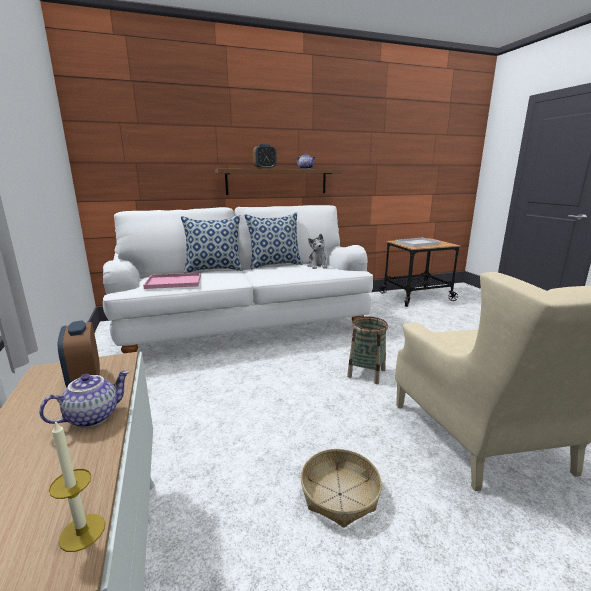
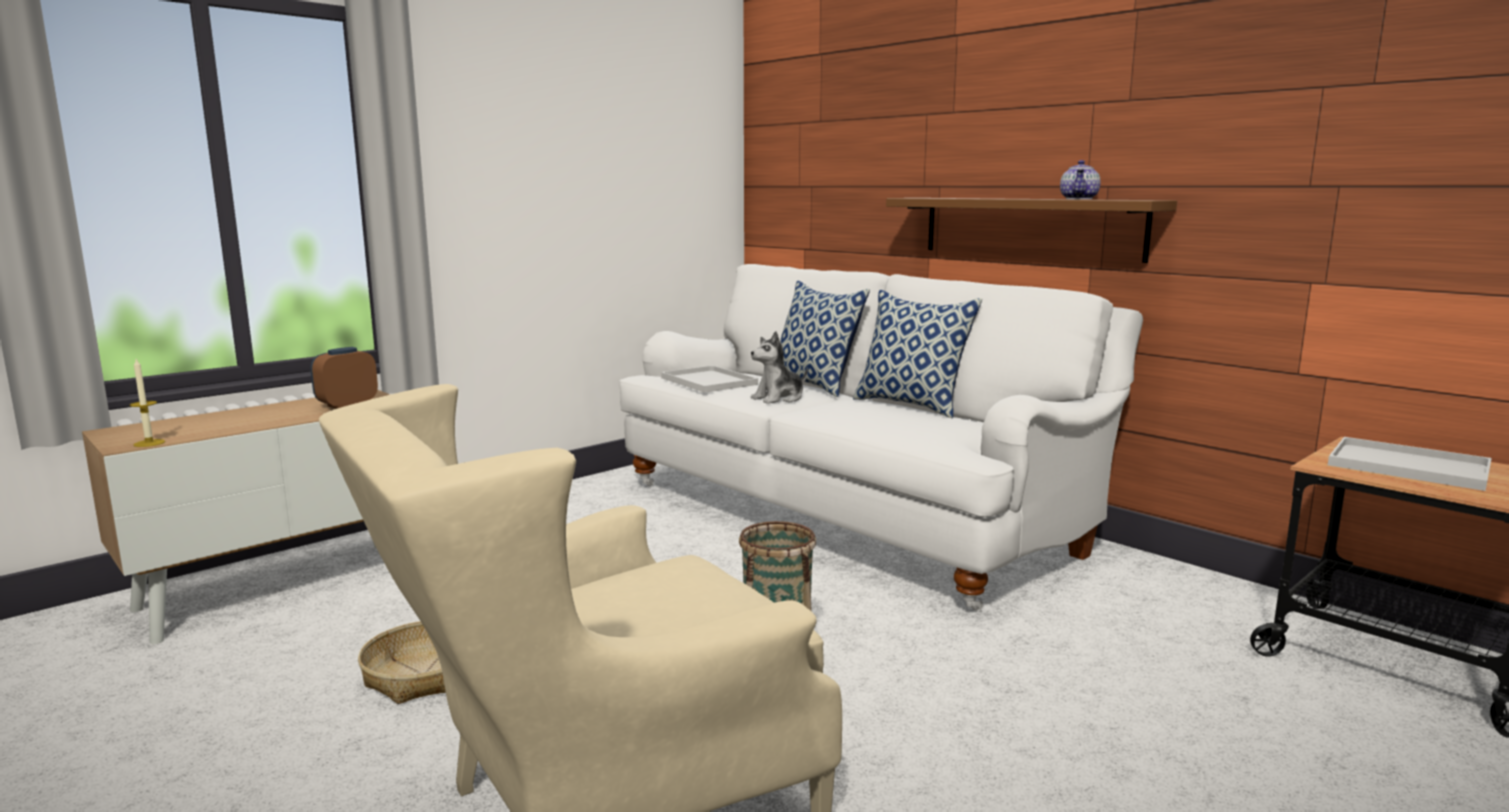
camera: 65 degrees right, 5 degrees down
teapot [39,371,130,428] -> none
pink tray [143,272,201,289] -> white tray [661,365,758,393]
alarm clock [253,144,277,169] -> none
plush toy [307,234,328,269] -> plush toy moved to [751,331,808,404]

